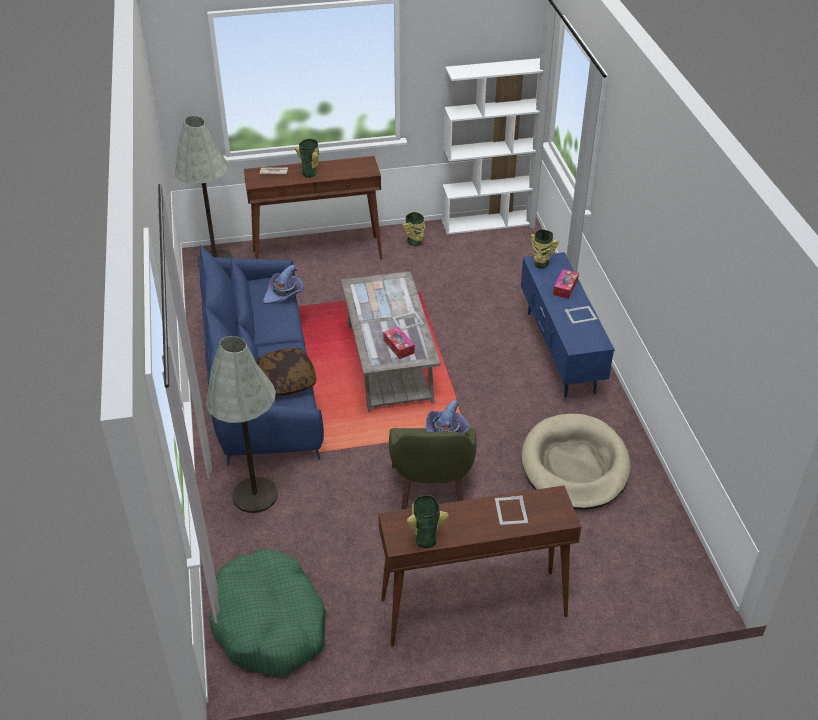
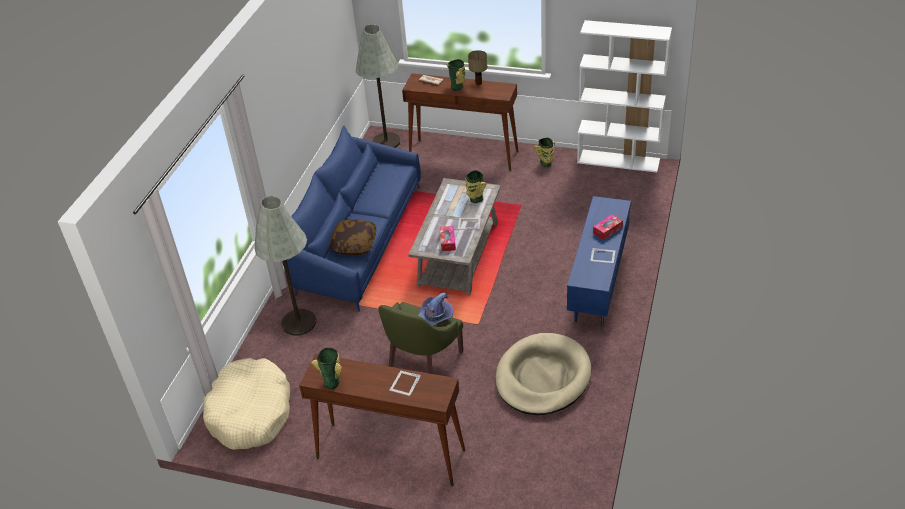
camera: 30 degrees right, 0 degrees up
green dog bed [209,549,326,676] -> beige dog bed [203,358,290,450]
purple hat [263,265,303,304] -> none
vase [530,229,559,269] -> vase moved to [466,170,487,203]
none -> table lamp [468,50,487,85]

